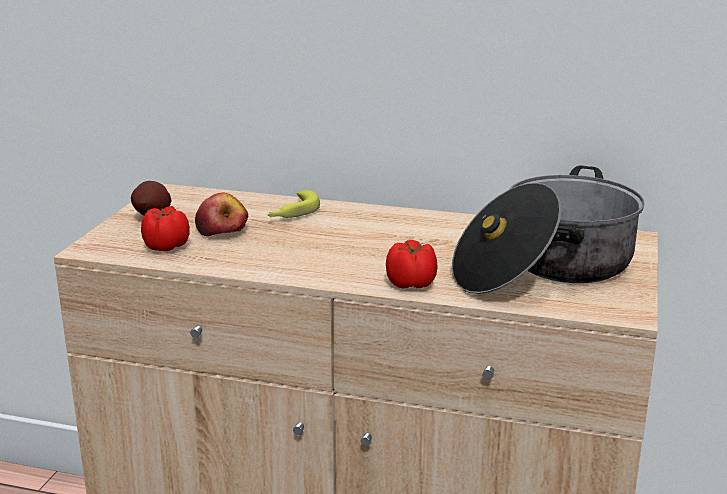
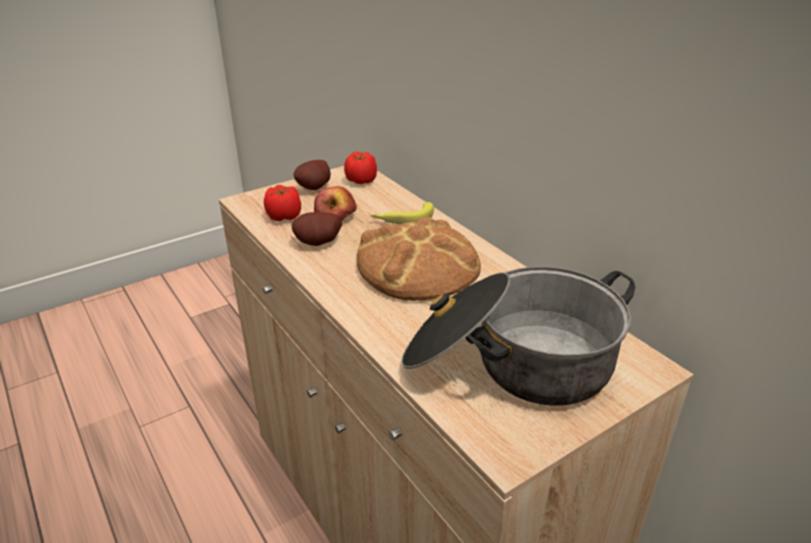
camera: 40 degrees right, 10 degrees up
tomato [386,240,438,288] -> tomato moved to [344,152,377,184]
none -> potato [292,212,342,246]
none -> bread [357,217,481,301]

